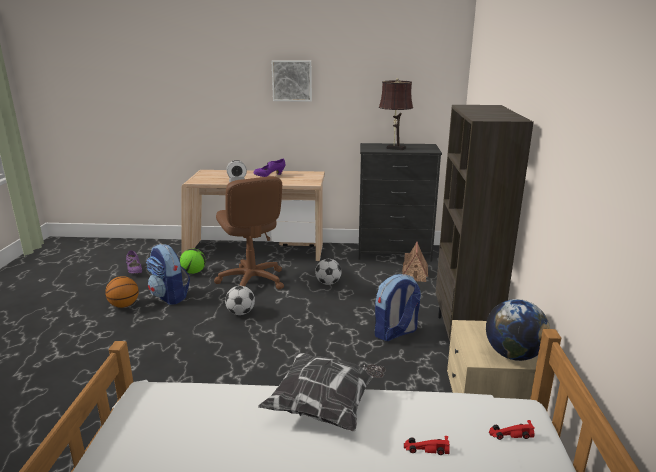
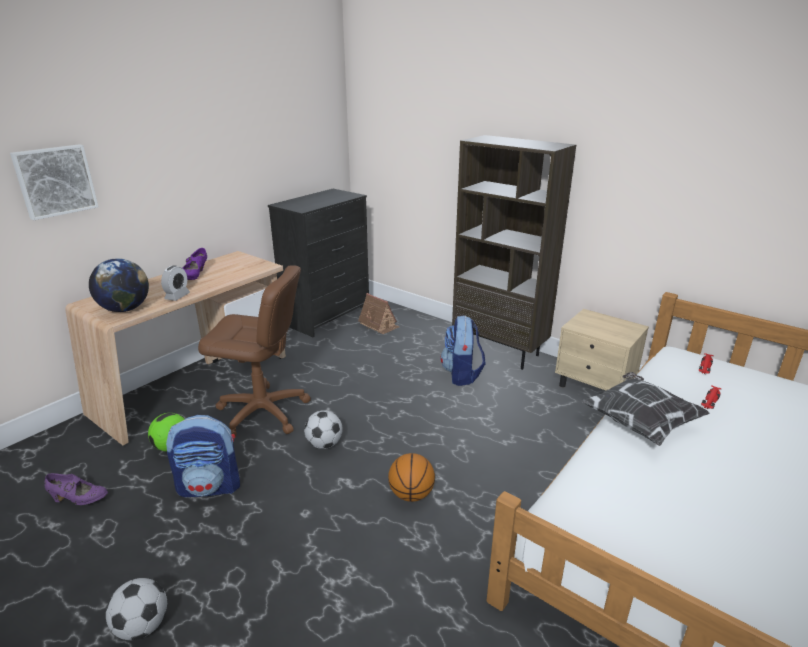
camera: 55 degrees left, 5 degrees up
basketball [105,276,139,308] -> basketball moved to [388,453,435,502]
picture [272,60,312,102] -> picture moved to [10,144,99,220]
football [315,259,341,285] -> football moved to [106,578,167,640]
brown table lamp [379,78,413,150] -> none
globe [486,299,550,361] -> globe moved to [89,258,149,312]

